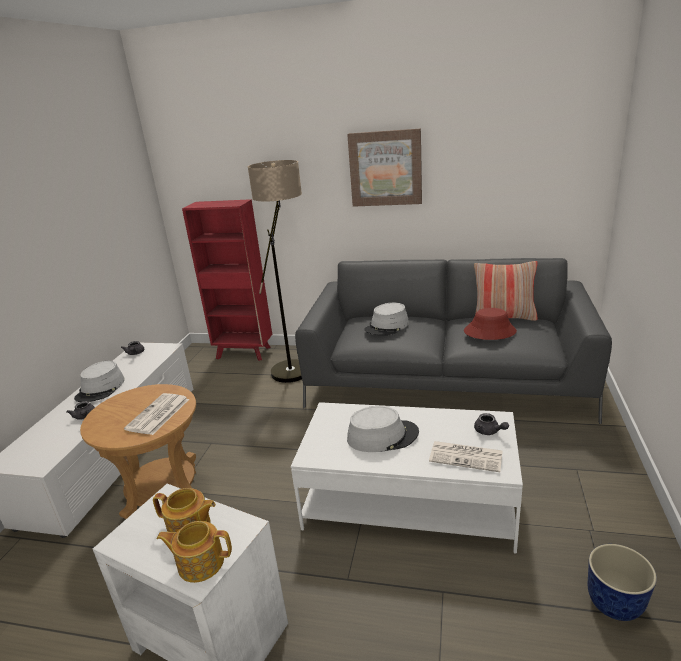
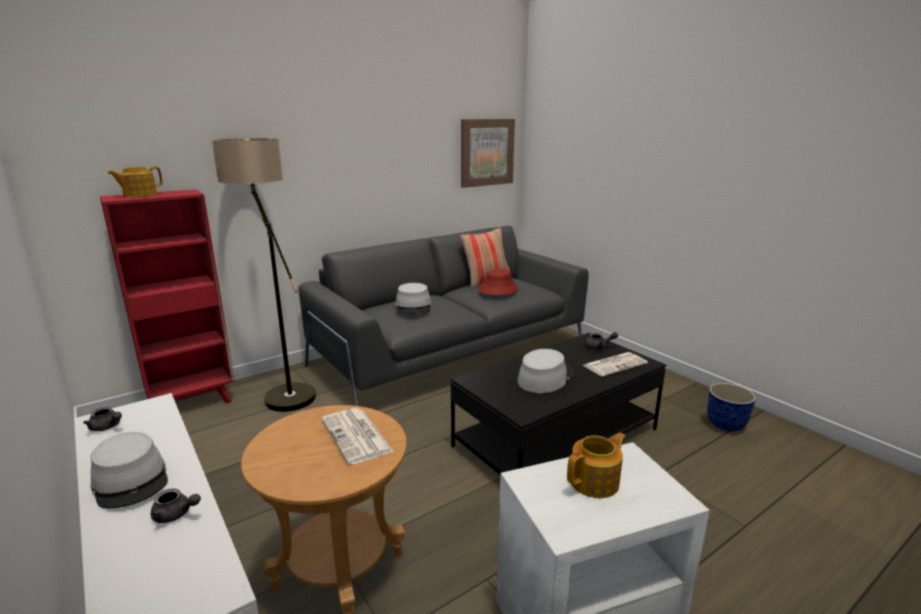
camera: 50 degrees left, 5 degrees down
teapot [157,521,232,583] -> teapot moved to [107,167,163,197]
white coffee table [291,402,523,554] -> black coffee table [451,333,666,475]
picture [347,128,422,207] -> picture moved to [461,119,515,188]

